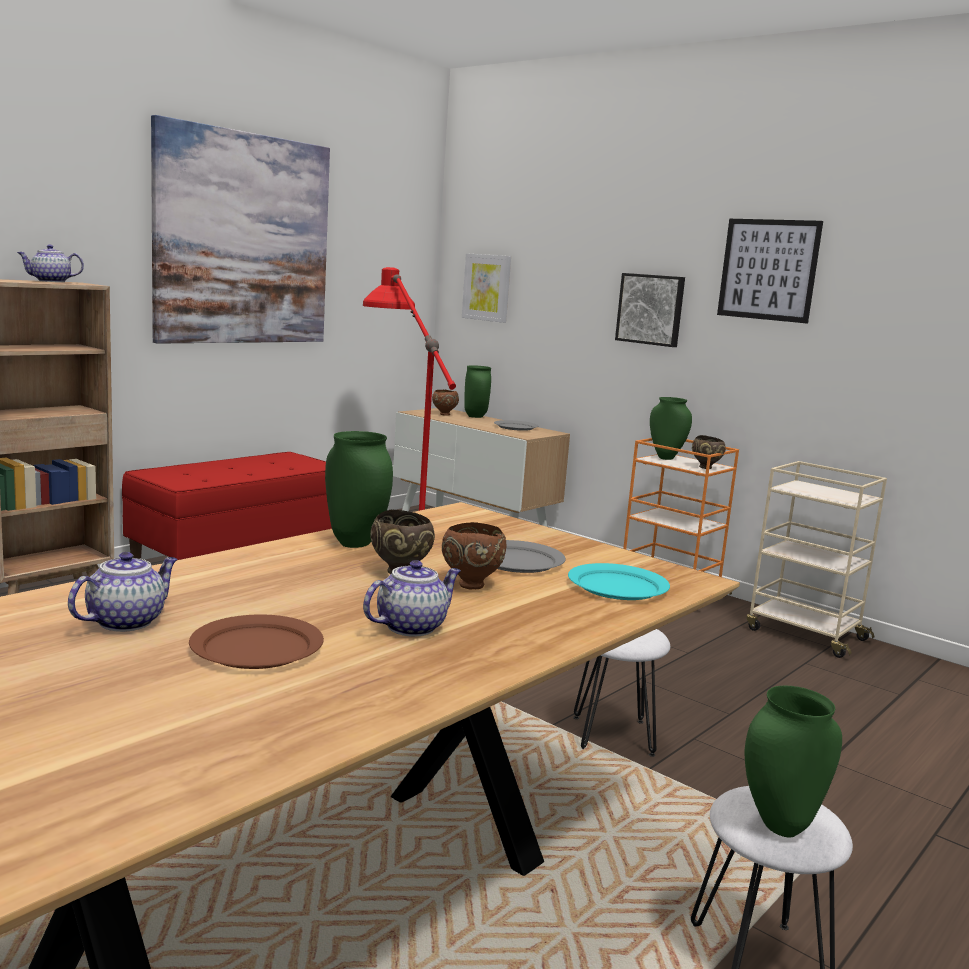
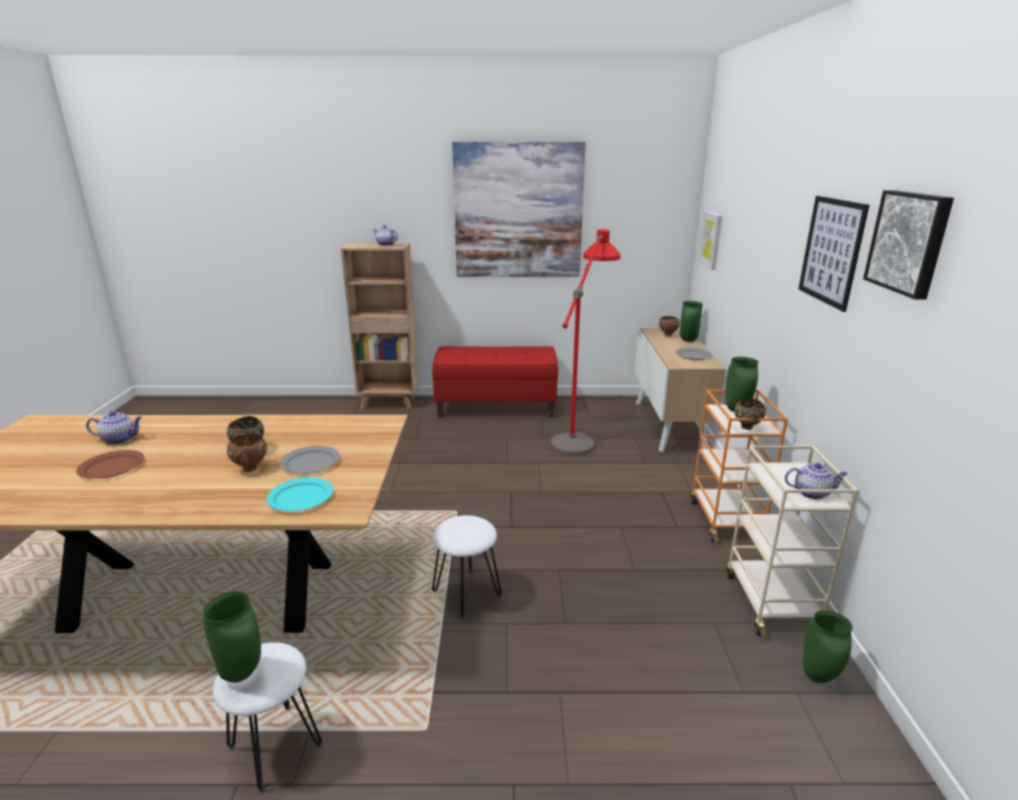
camera: 50 degrees right, 10 degrees up
green vase [325,431,393,548] -> green vase moved to [803,610,853,683]
teapot [363,560,461,637] -> teapot moved to [785,463,847,499]
picture [615,273,685,347] -> picture moved to [863,190,954,300]

